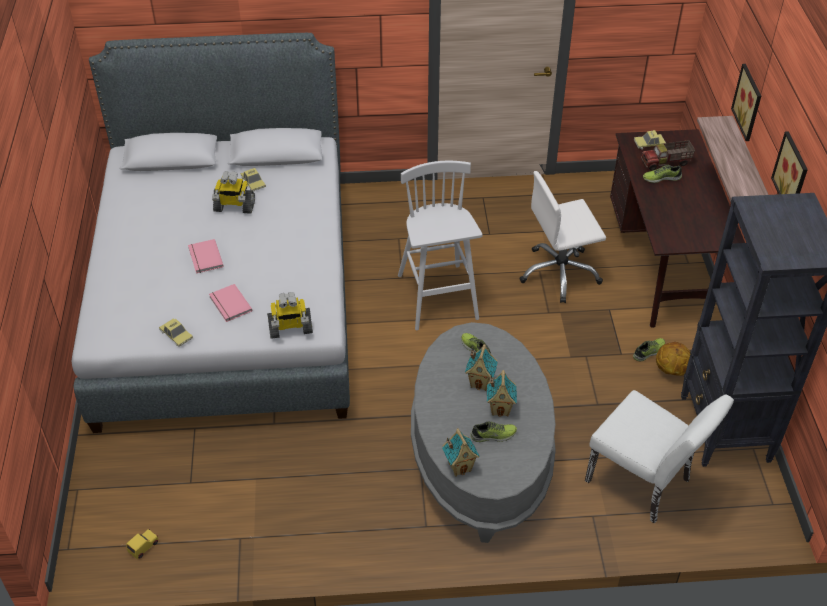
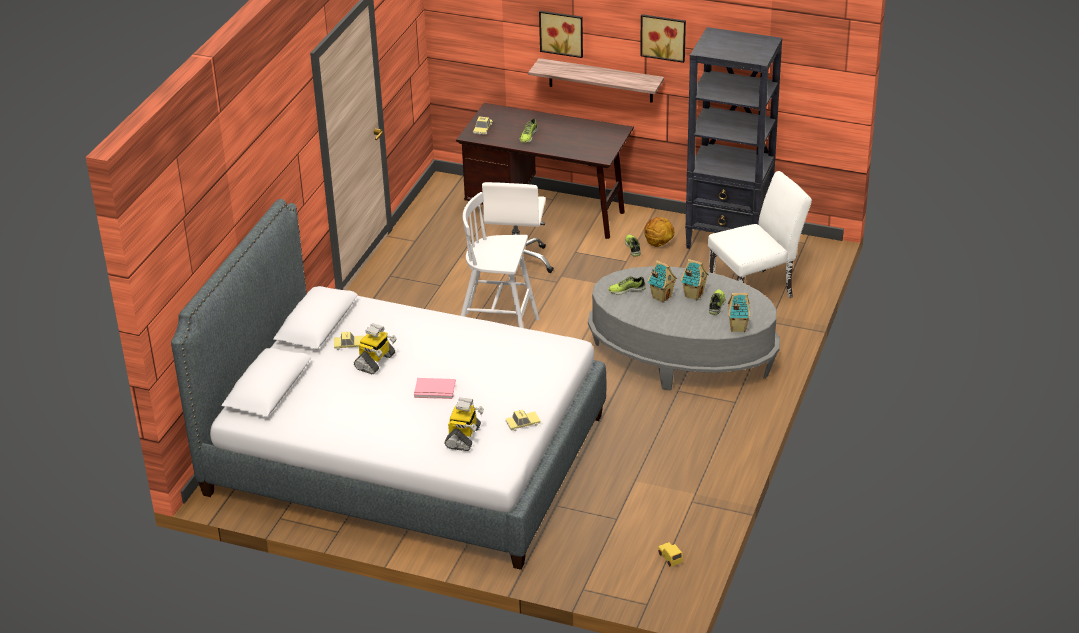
camera: 65 degrees left, 10 degrees down
pink book [209,284,252,322] -> none
toy robot [267,292,313,339] -> toy robot moved to [444,397,484,451]
toy truck [641,140,695,171] -> none

